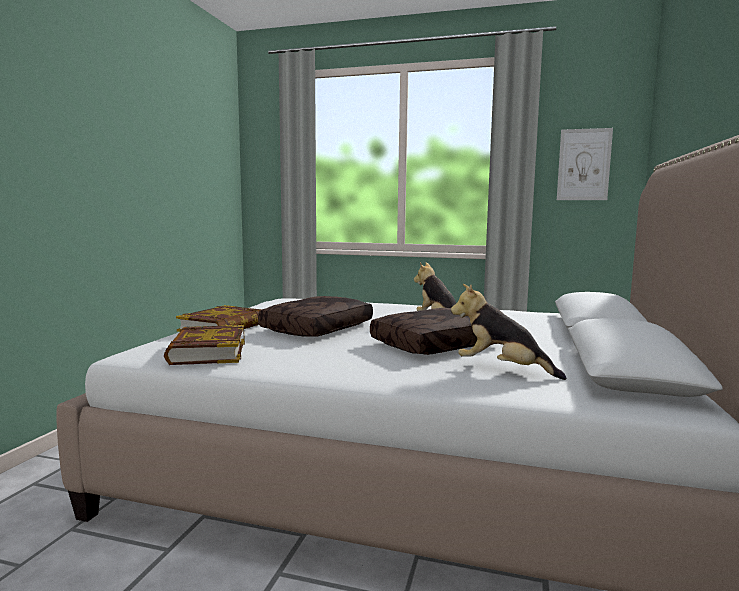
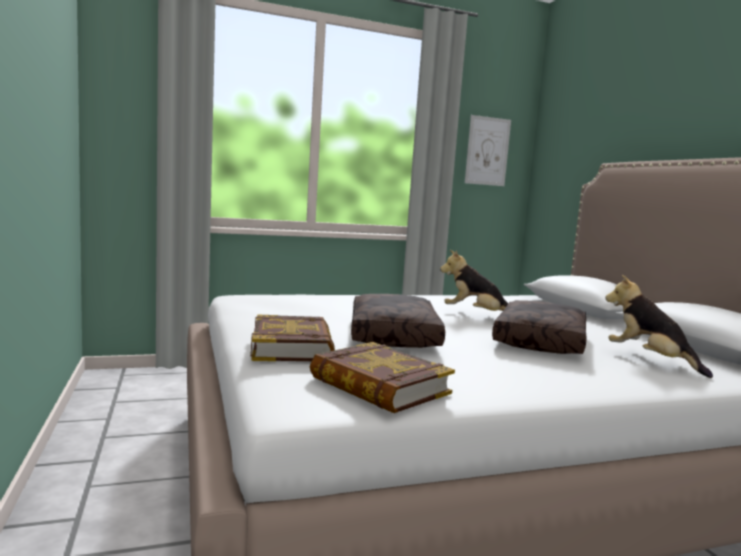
camera: 35 degrees left, 0 degrees up
plush toy [451,284,566,380] -> plush toy turned 60 degrees clockwise [605,275,713,378]

